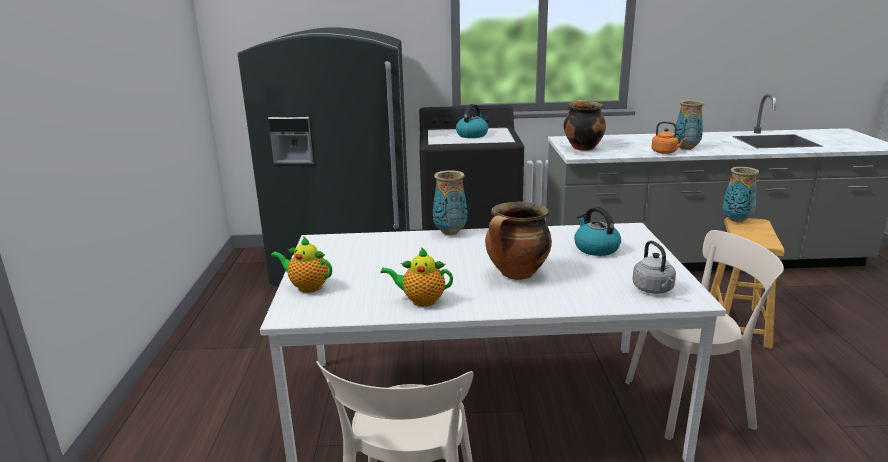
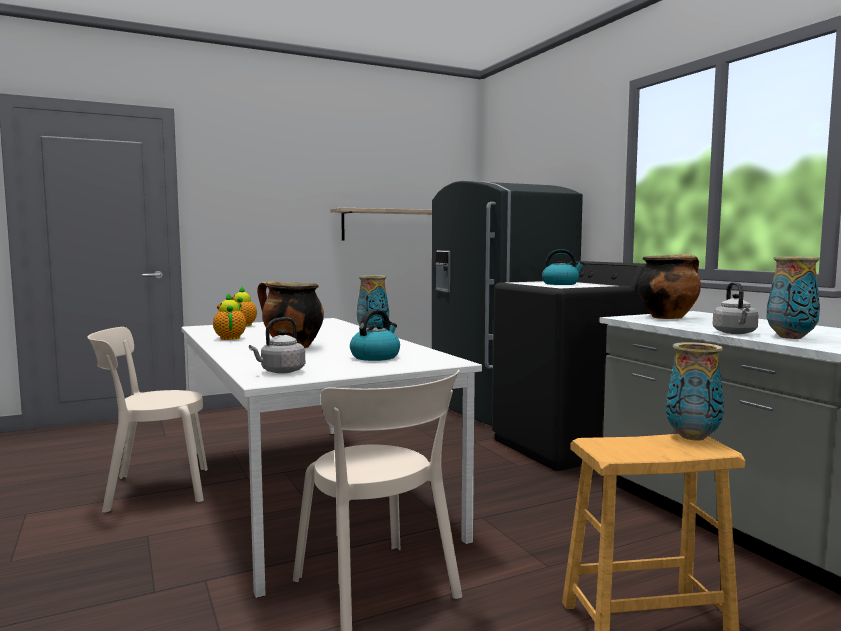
camera: 65 degrees right, 15 degrees down
orange kettle [651,121,686,154] -> grey kettle [713,282,759,334]
none -> shelf [330,207,432,240]

